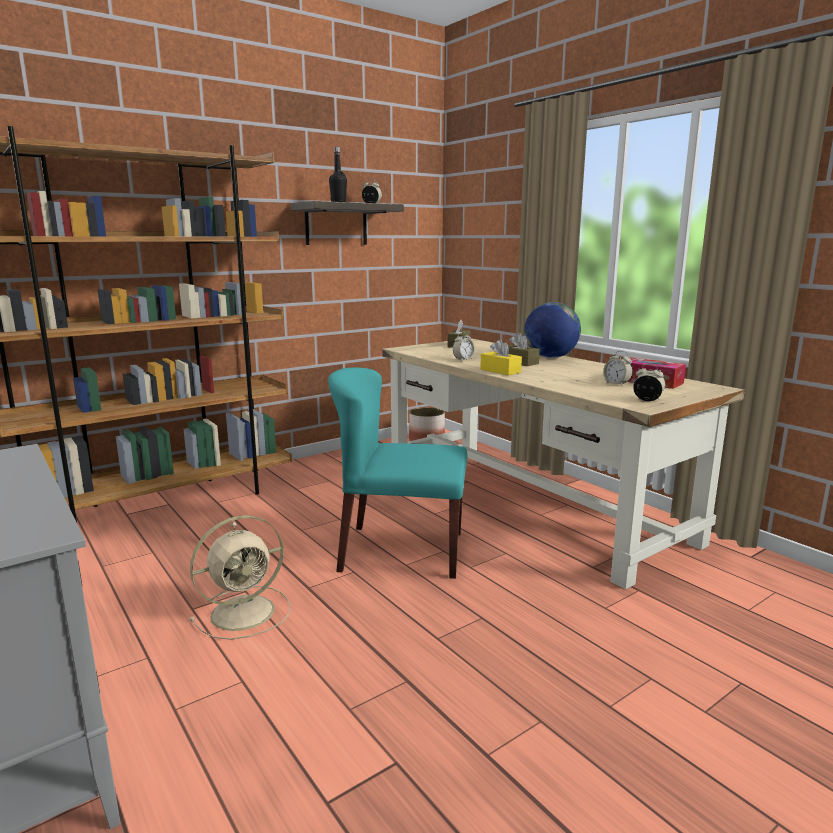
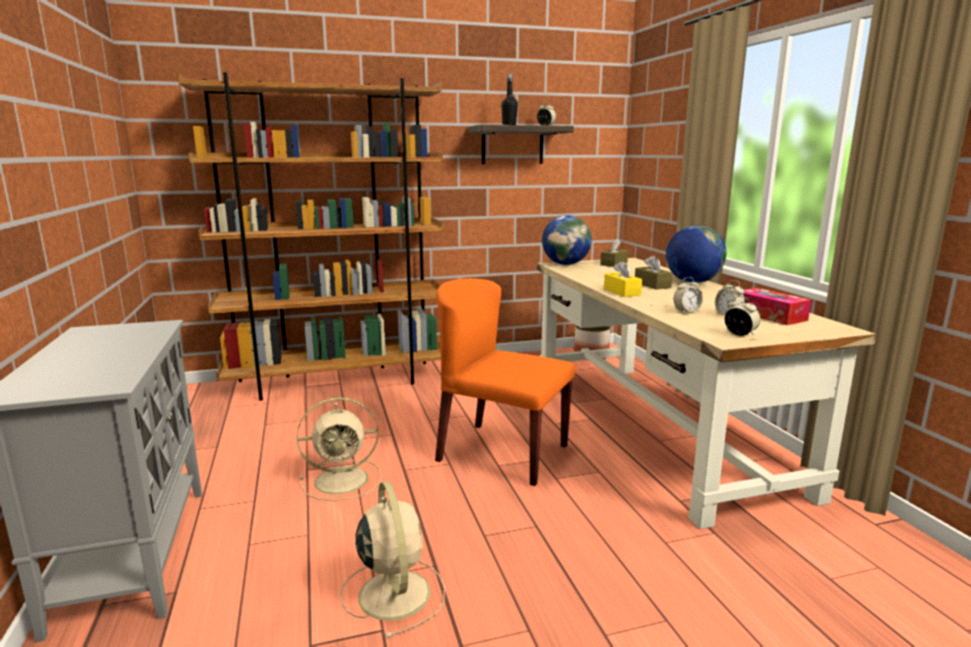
camera: 20 degrees right, 0 degrees up
turquoise chair [328,367,467,579] -> orange chair [435,278,575,486]
alarm clock [453,332,475,361] -> alarm clock moved to [674,277,703,313]
none -> beige fan [340,481,445,639]
none -> globe [542,215,592,265]

